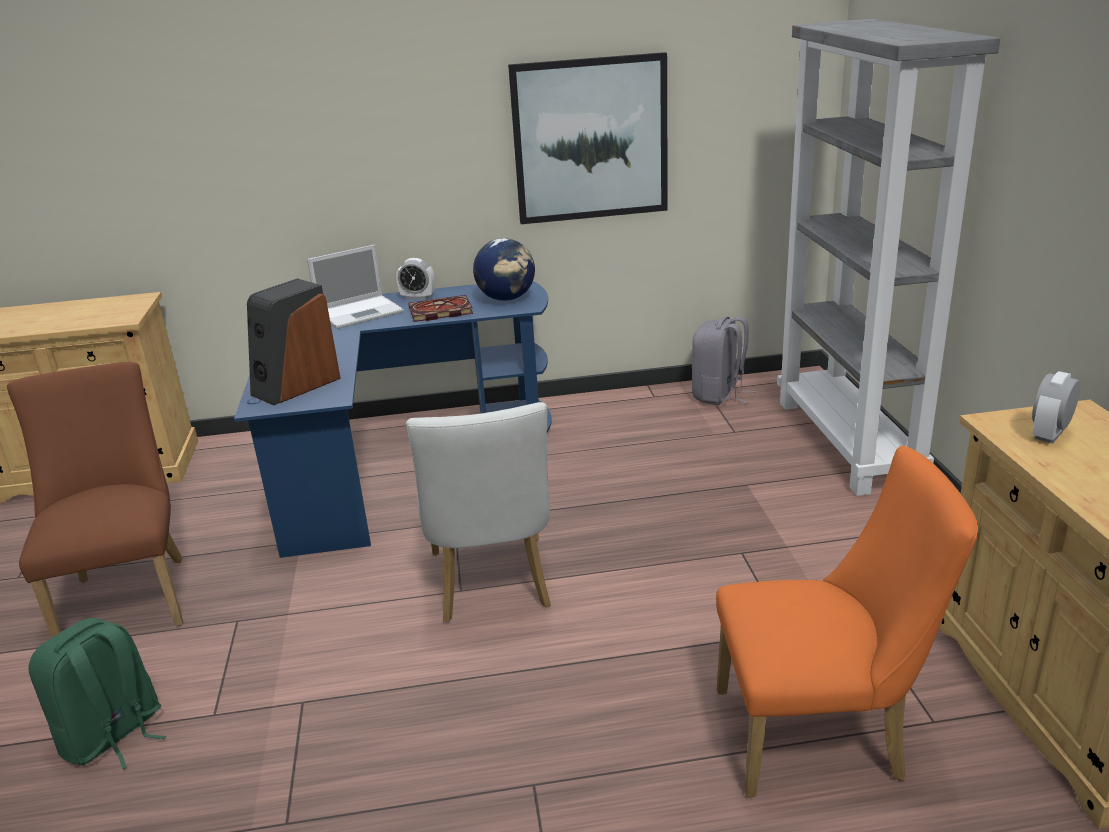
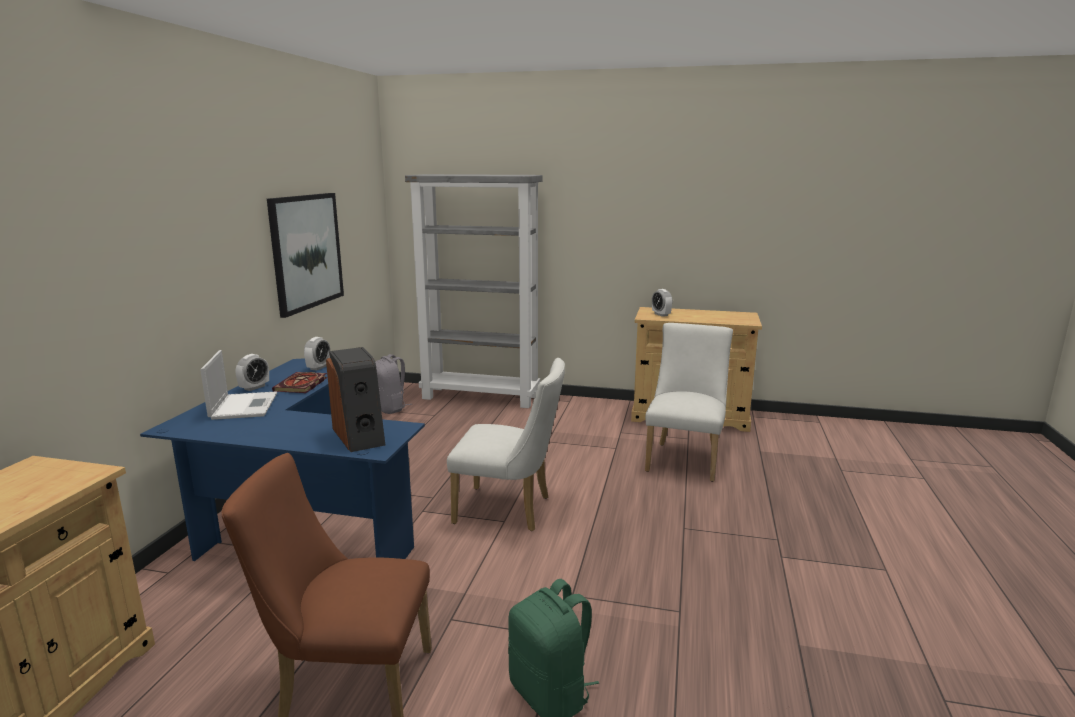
camera: 70 degrees left, 10 degrees down
globe [473,238,535,301] -> alarm clock [304,337,330,371]
orange chair [716,446,978,797] -> white chair [645,323,733,482]

